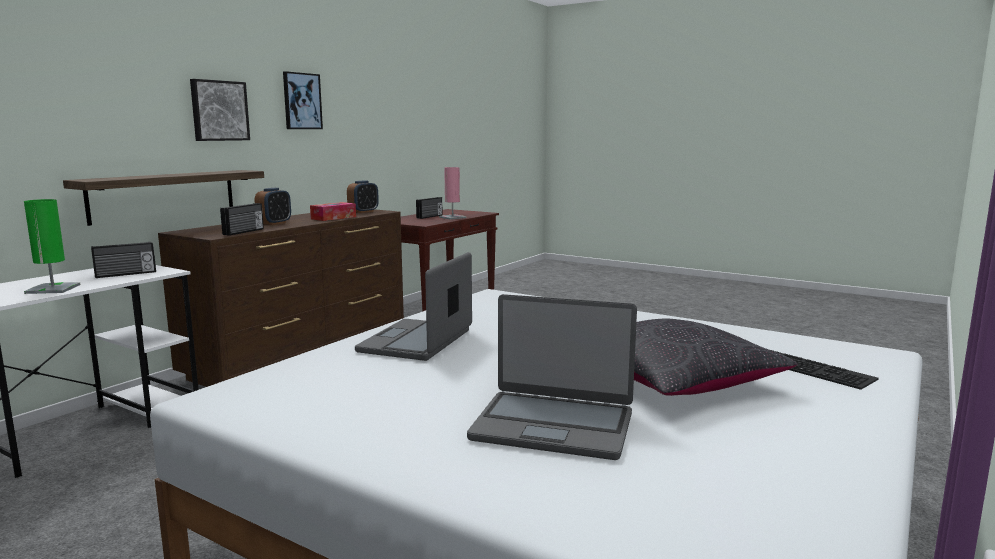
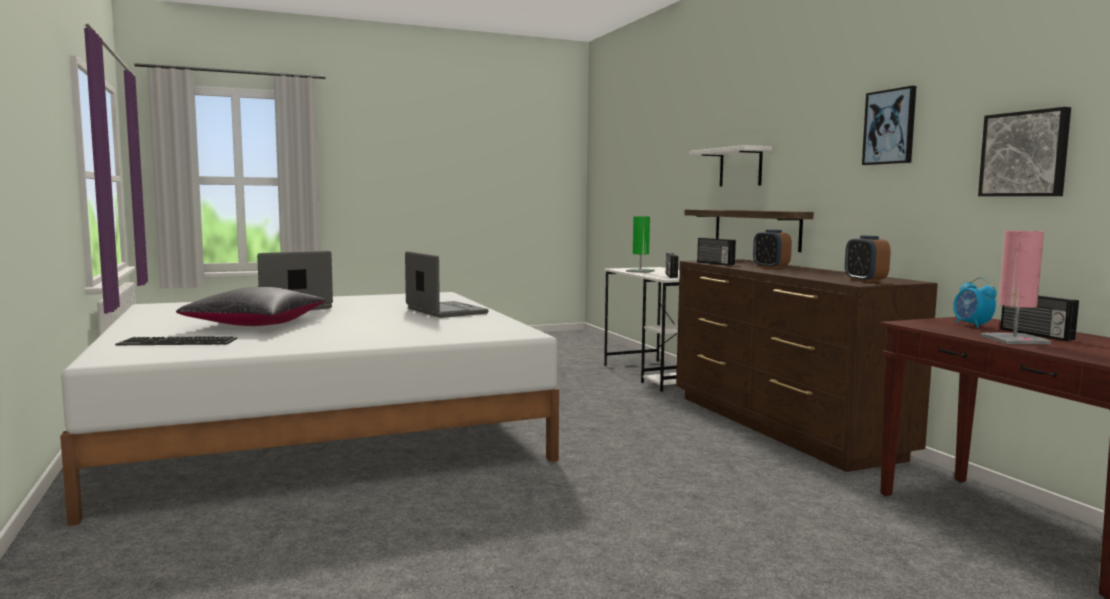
camera: 125 degrees right, 5 degrees down
picture [190,79,250,141] -> picture moved to [978,107,1071,196]
tissue box [310,202,356,221] -> none
none -> white shelf [689,145,772,186]
none -> alarm clock [953,277,997,328]

